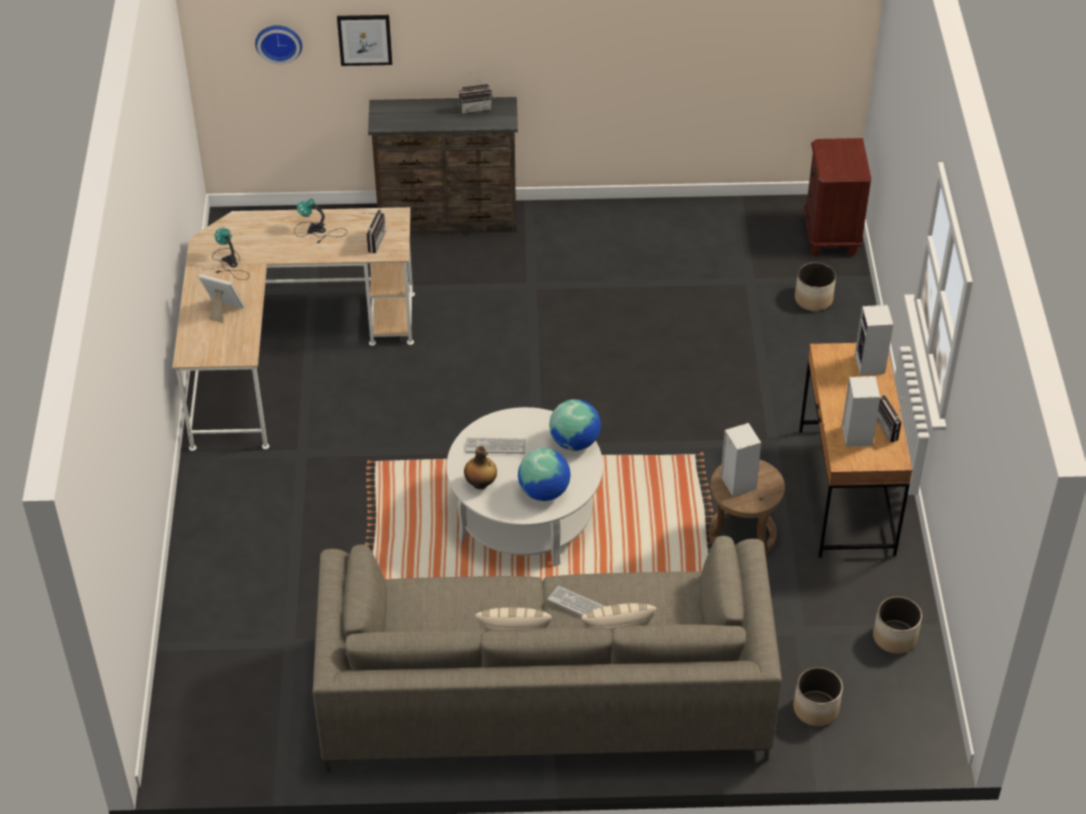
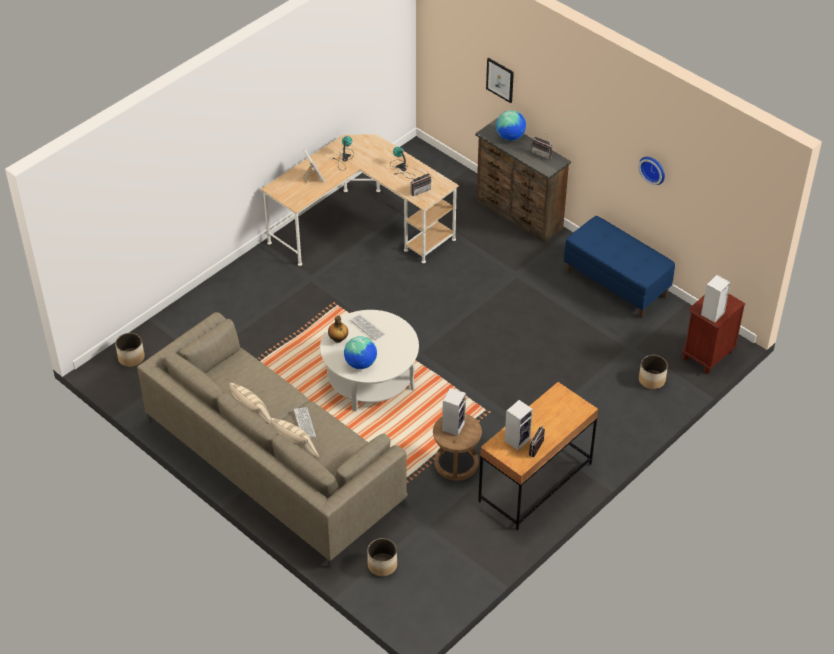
camera: 45 degrees right, 0 degrees up
wall clock [255,25,302,64] -> wall clock moved to [639,157,665,185]
globe [549,399,601,451] -> globe moved to [496,110,526,141]
speaker [855,305,893,375] -> speaker moved to [701,275,731,323]
planter [873,596,922,654] -> planter moved to [115,333,145,367]
none -> blue bench [564,216,675,318]

